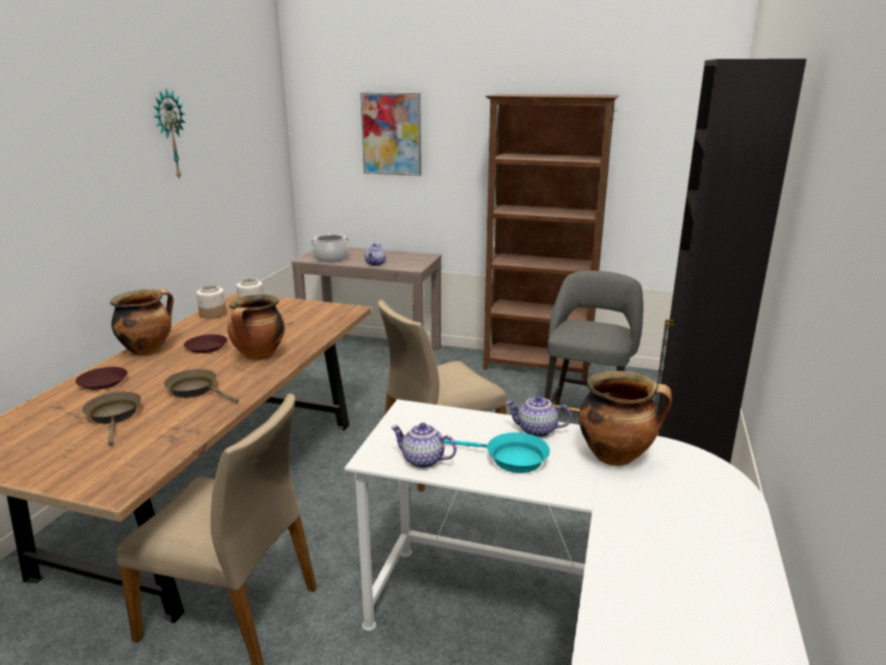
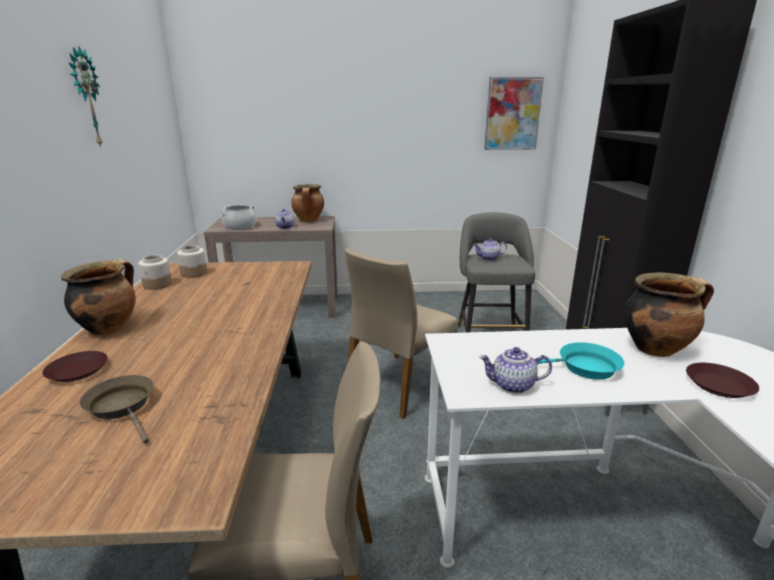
camera: 20 degrees left, 0 degrees up
brown frying pan [164,369,239,403] -> none
brown plate [184,334,228,353] -> brown plate moved to [686,363,759,398]
cooking pot [227,294,285,360] -> cooking pot moved to [291,184,324,222]
picture [360,92,421,176] -> picture moved to [484,77,544,150]
brown bookcase [484,94,619,382] -> none
teapot [506,396,572,438] -> teapot moved to [473,238,507,261]

